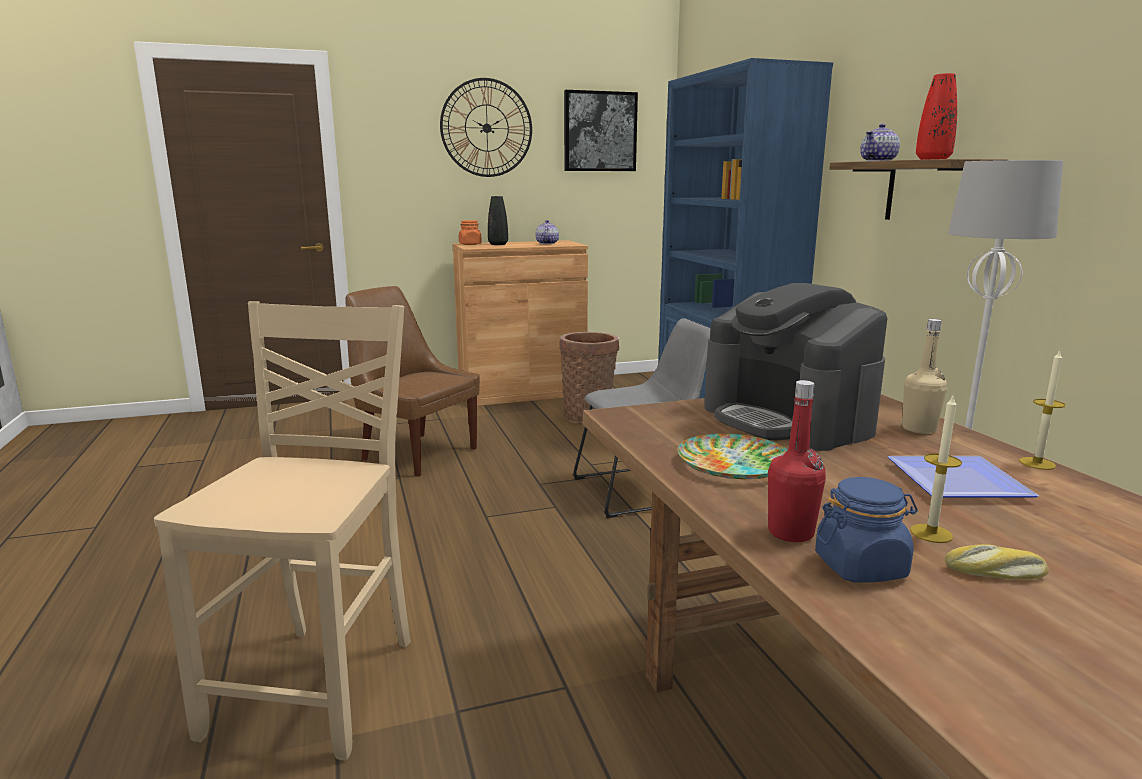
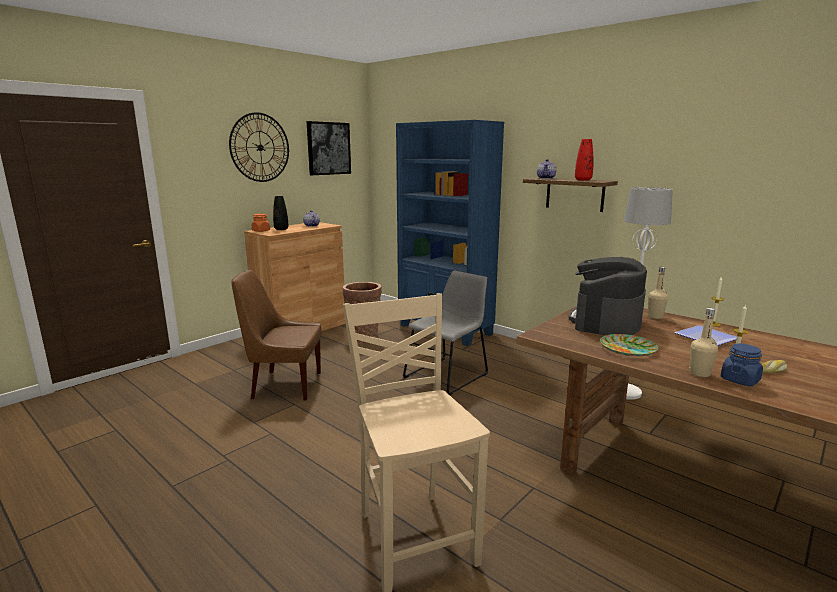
camera: 30 degrees left, 0 degrees up
coffee machine [704,283,887,451] -> coffee machine turned 90 degrees clockwise [569,257,647,336]
red bottle [768,380,826,542] -> beige bottle [689,308,718,377]

